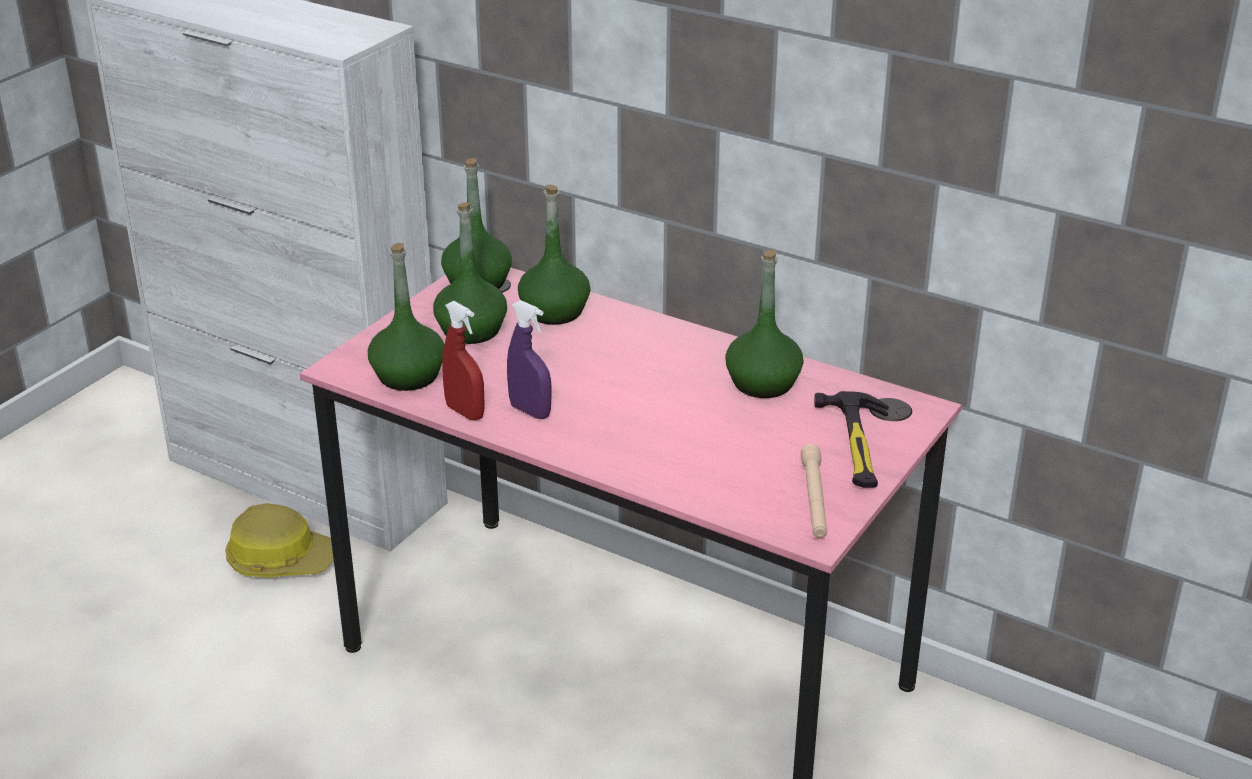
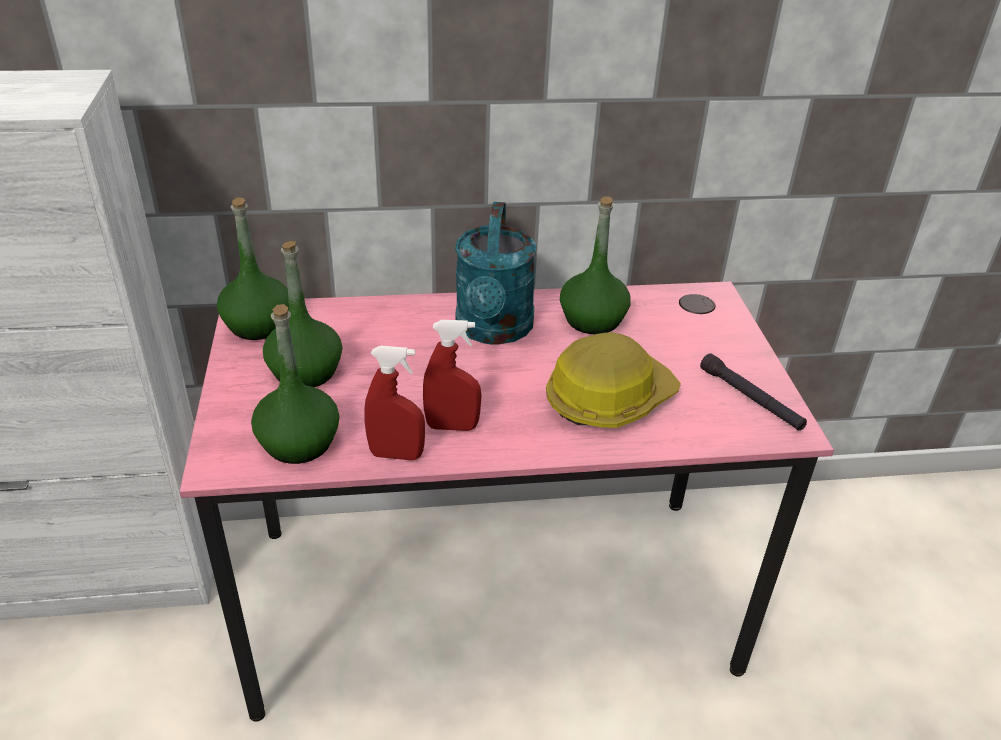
camera: 40 degrees left, 5 degrees up
hard hat [225,503,334,577] -> hard hat moved to [546,333,681,428]
purple spray bottle [507,300,552,419] -> red spray bottle [423,320,481,431]
green bottle [518,184,590,325] -> none
beige flashlight [801,444,827,538] -> black flashlight [700,353,807,431]
hammer [814,391,889,488] -> none
none -> turquoise watering can [455,202,537,345]

